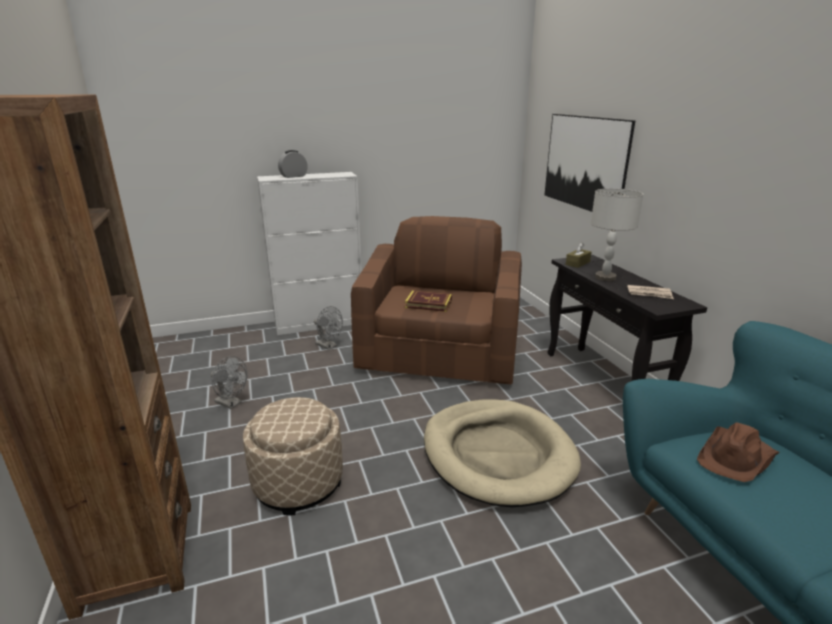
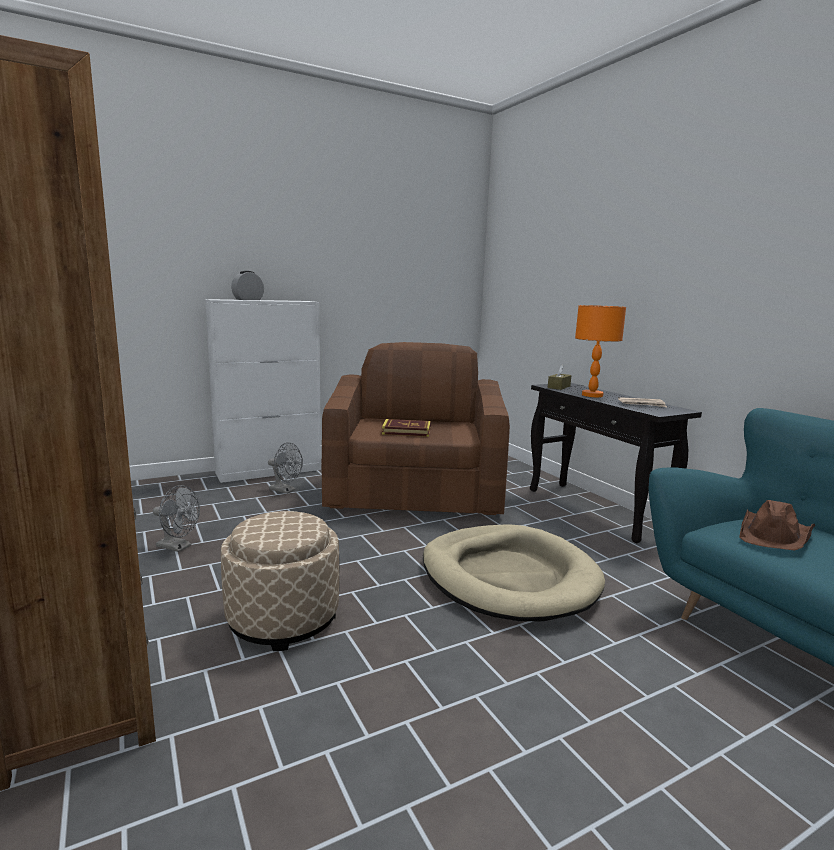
camera: 10 degrees left, 10 degrees down
picture [545,114,635,212] -> none
grey table lamp [591,188,644,281] -> orange table lamp [575,305,626,397]

